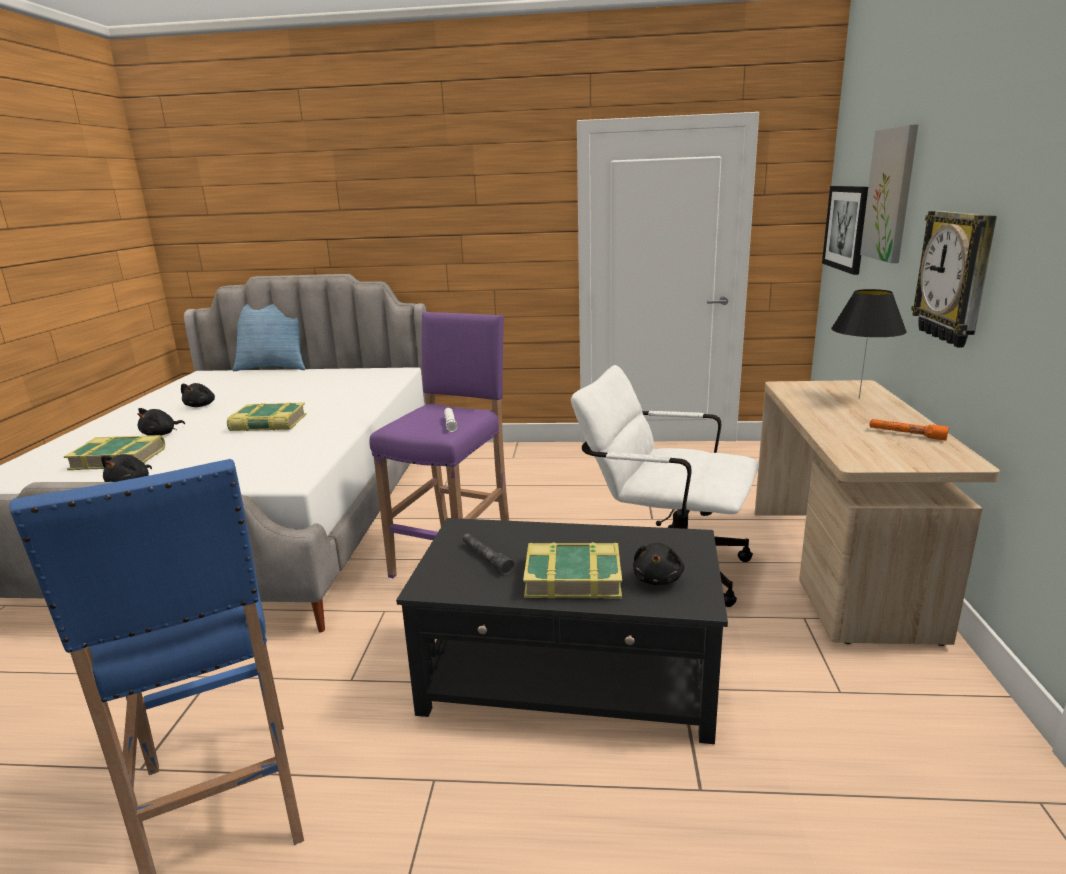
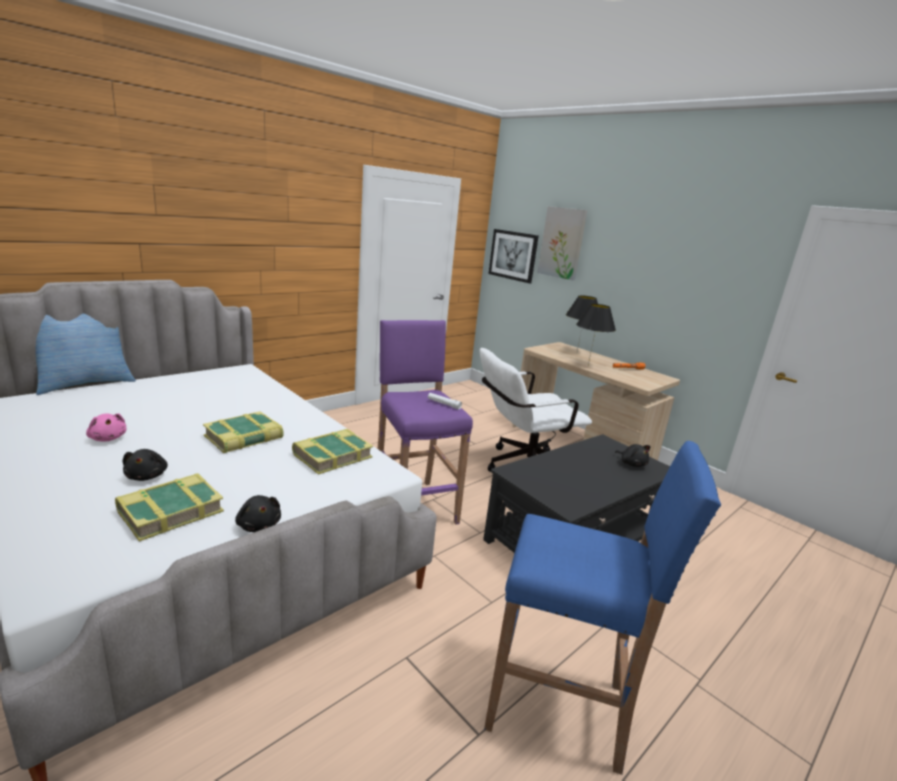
camera: 50 degrees left, 0 degrees up
black plush toy [181,383,215,407] -> pink plush toy [86,413,126,441]
grey flashlight [463,534,515,575] -> none
book [523,542,622,598] -> book moved to [292,429,373,475]
wall clock [911,211,997,347] -> none
none -> black table lamp [576,304,616,365]

